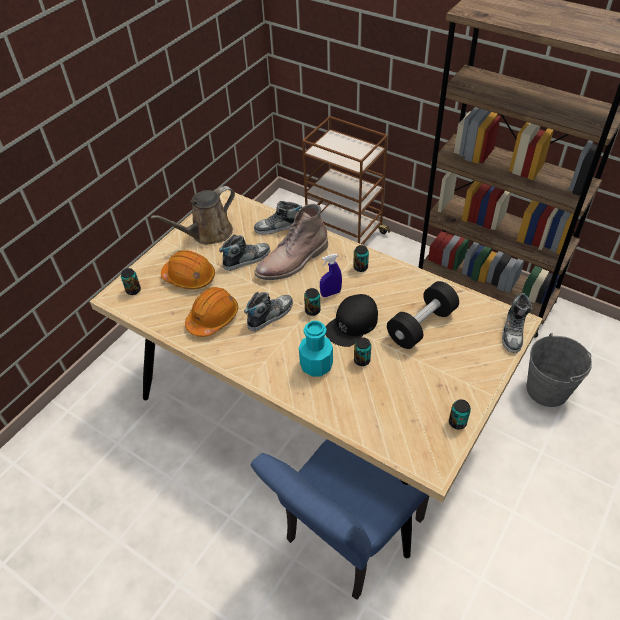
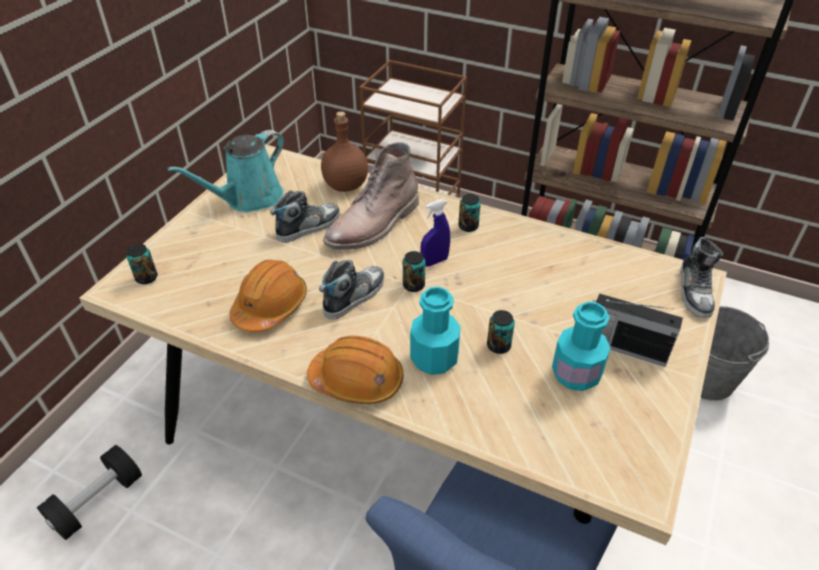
camera: 10 degrees left, 5 degrees down
brown watering can [151,186,235,245] -> turquoise watering can [168,130,284,212]
orange hard hat [161,250,215,289] -> orange hard hat moved to [307,336,403,404]
shoe [254,201,302,235] -> brown bottle [321,111,368,192]
black cap [325,294,378,347] -> none
black dumbbell [387,281,459,349] -> black dumbbell moved to [37,445,142,540]
can [449,399,471,430] -> none
none -> turquoise bottle [552,301,611,391]
none -> radio [593,293,683,367]

